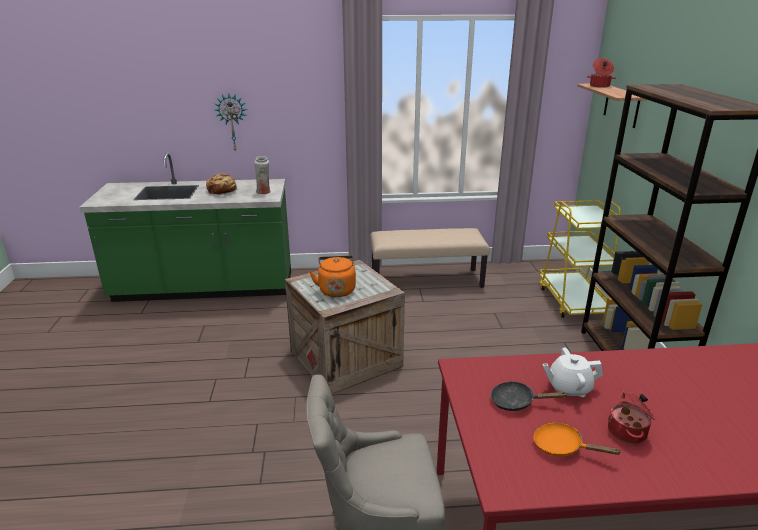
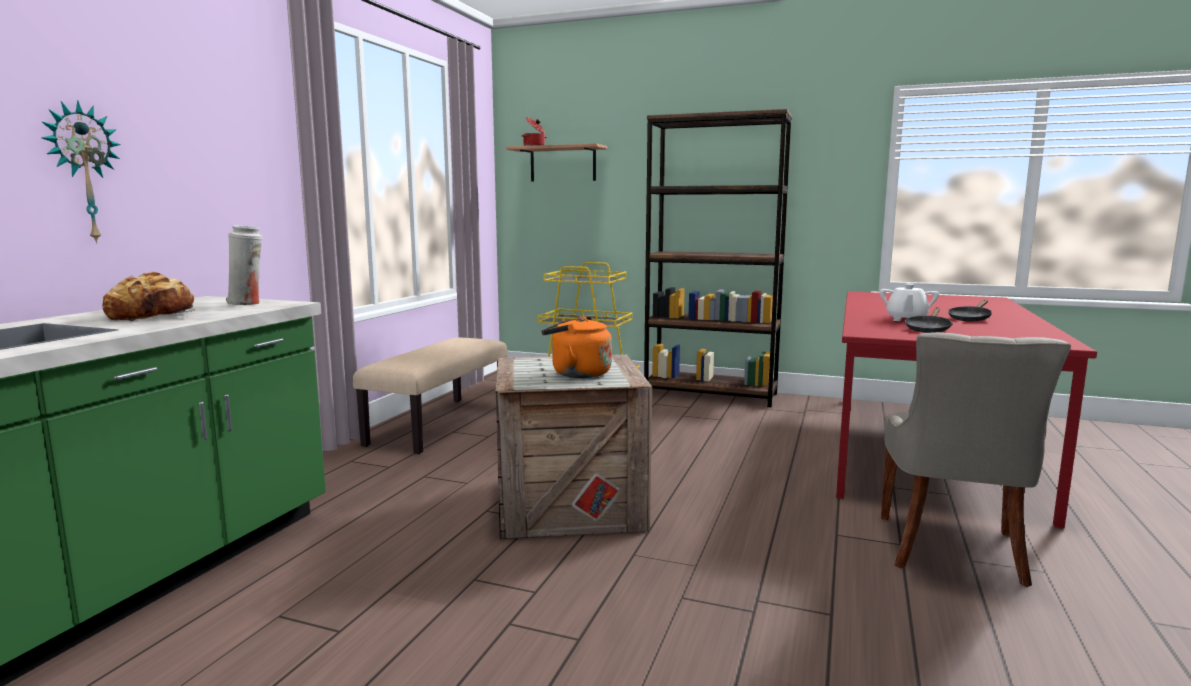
camera: 65 degrees left, 15 degrees down
orange frying pan [533,423,622,457] -> none
cooking pot [608,388,655,444] -> black frying pan [948,300,992,321]

